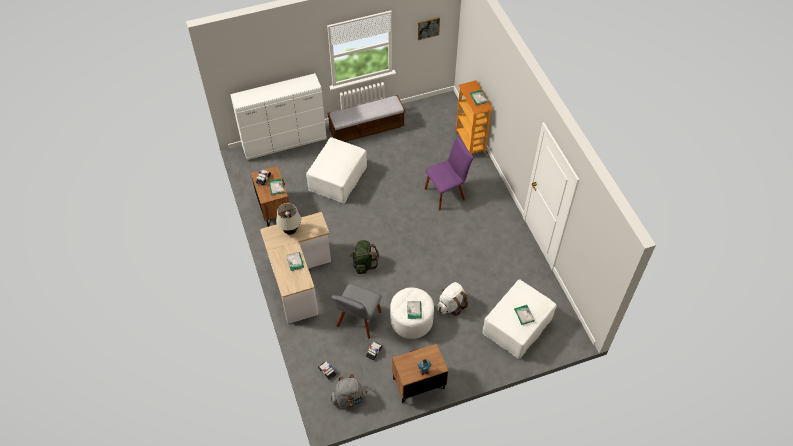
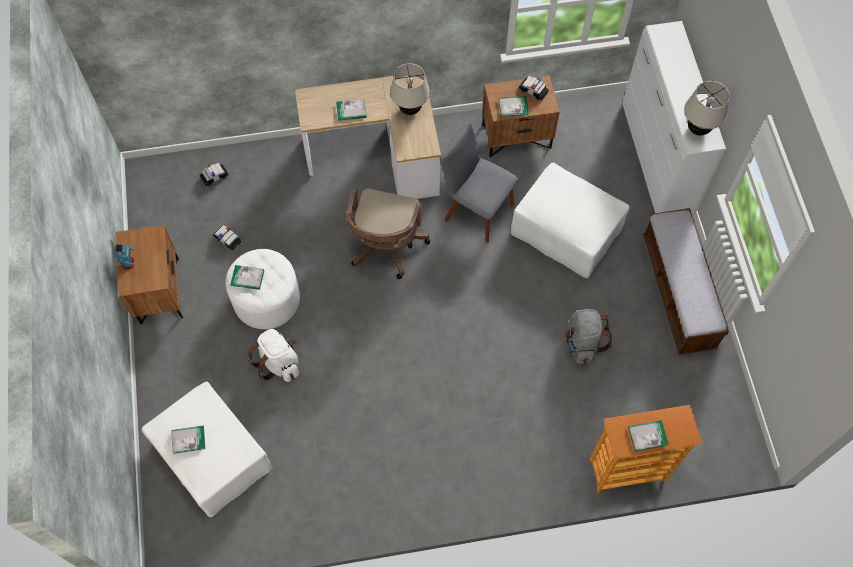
camera: 100 degrees right, 10 degrees up
grey backpack [331,374,368,408] -> grey backpack moved to [564,309,613,364]
grey chair [332,284,382,339] -> grey chair moved to [440,122,518,243]
green backpack [350,240,379,274] -> brown office chair [346,189,430,279]
picture [418,17,440,40] -> none
purple chair [425,137,473,210] -> none
none -> beige table lamp [684,81,730,136]

